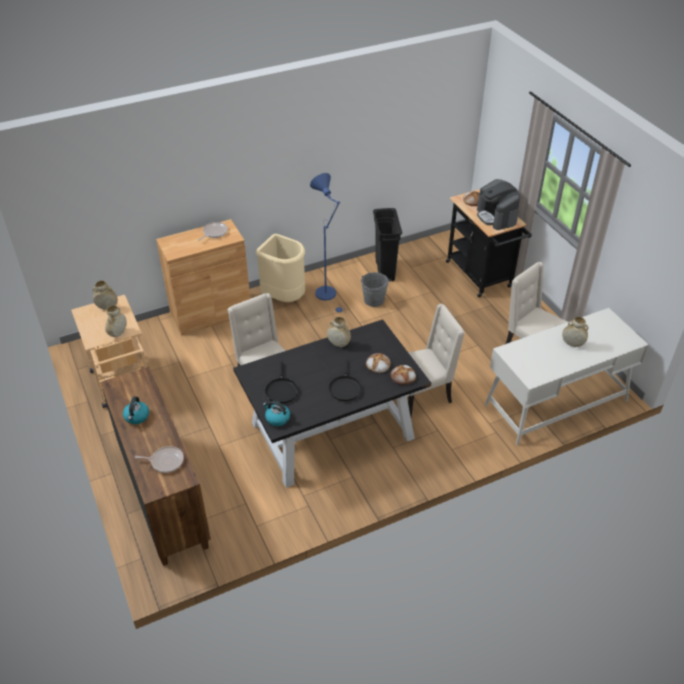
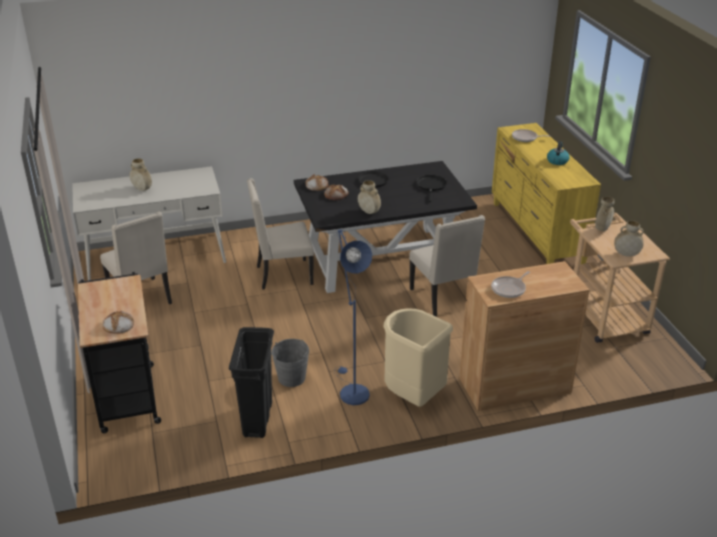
camera: 170 degrees left, 10 degrees down
brown dresser [100,367,211,566] -> yellow dresser [492,123,601,265]
kettle [263,401,290,426] -> none
coffee machine [477,179,520,230] -> none

